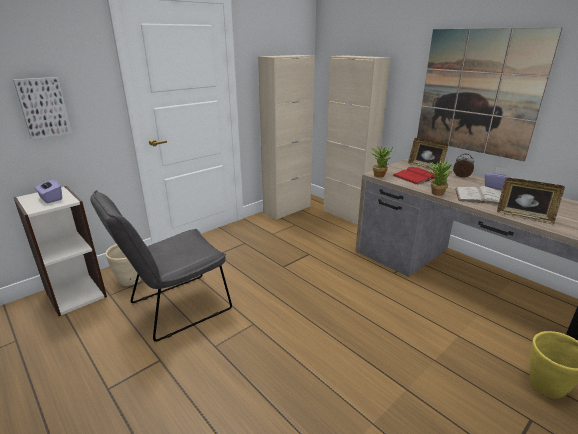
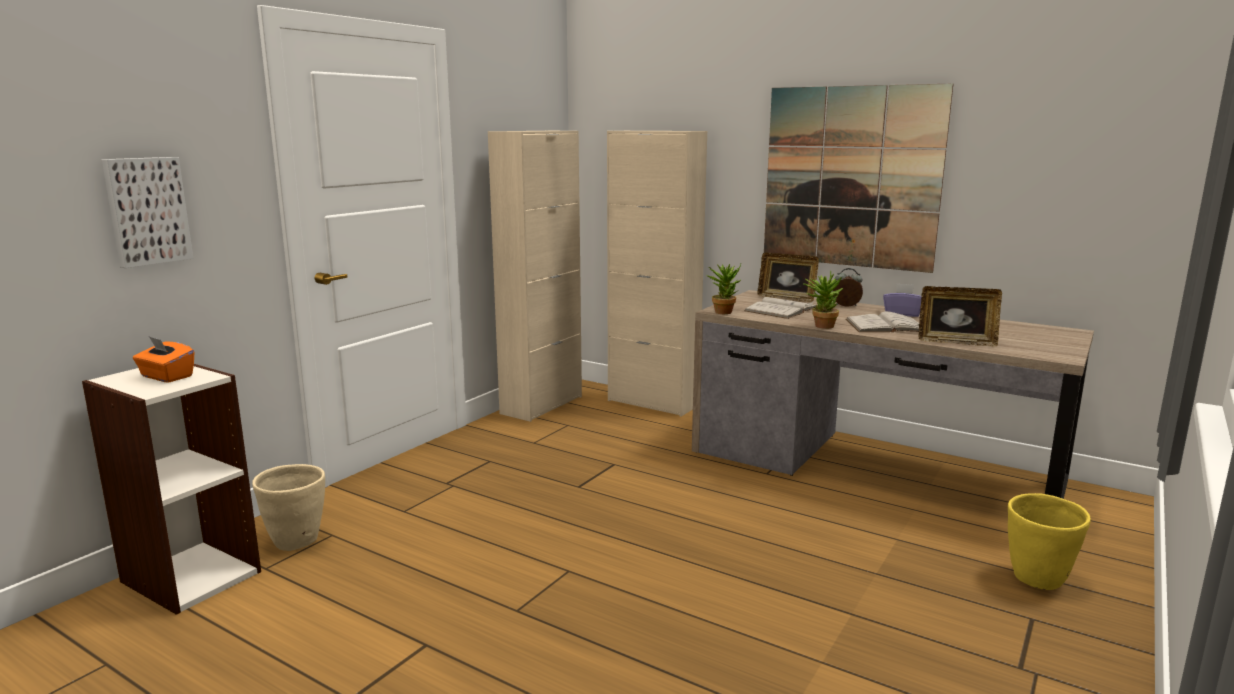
camera: 15 degrees left, 10 degrees down
purple tissue box [34,180,62,203] -> orange tissue box [133,337,194,383]
grey chair [90,190,232,342] -> none
red book [393,167,435,185] -> white book [744,297,816,319]

